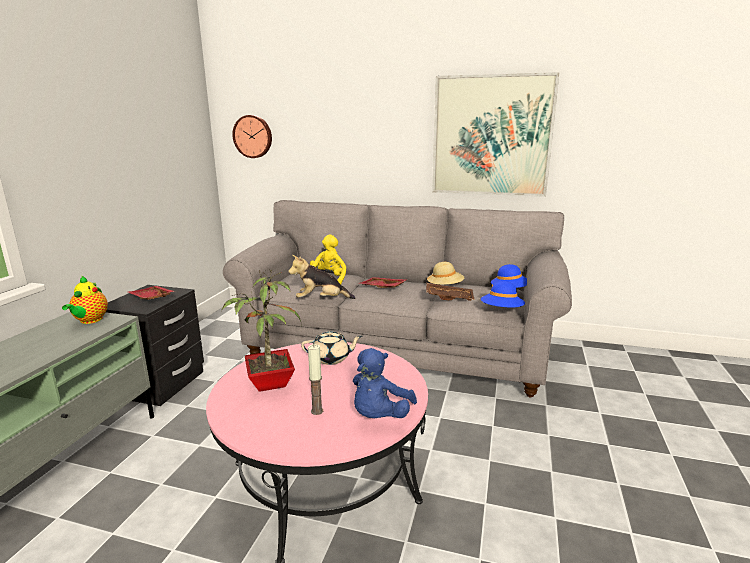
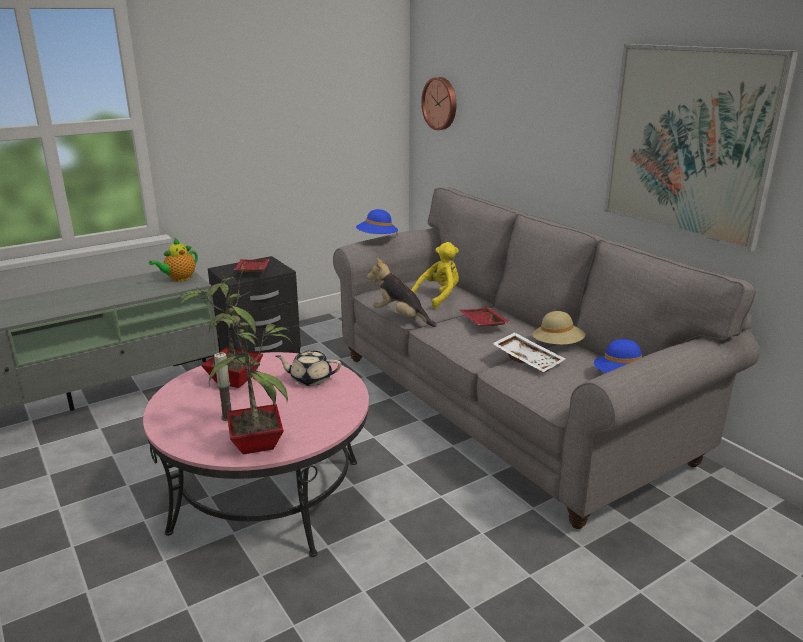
camera: 40 degrees right, 5 degrees up
beige teapot [301,331,362,365] -> beige teapot turned 150 degrees clockwise [276,350,341,386]
blue plush toy [353,348,417,418] -> potted plant [209,315,293,454]
brown tray [426,283,475,301] -> white tray [492,332,565,372]
blue hat [481,281,525,308] -> blue hat moved to [356,209,398,235]

